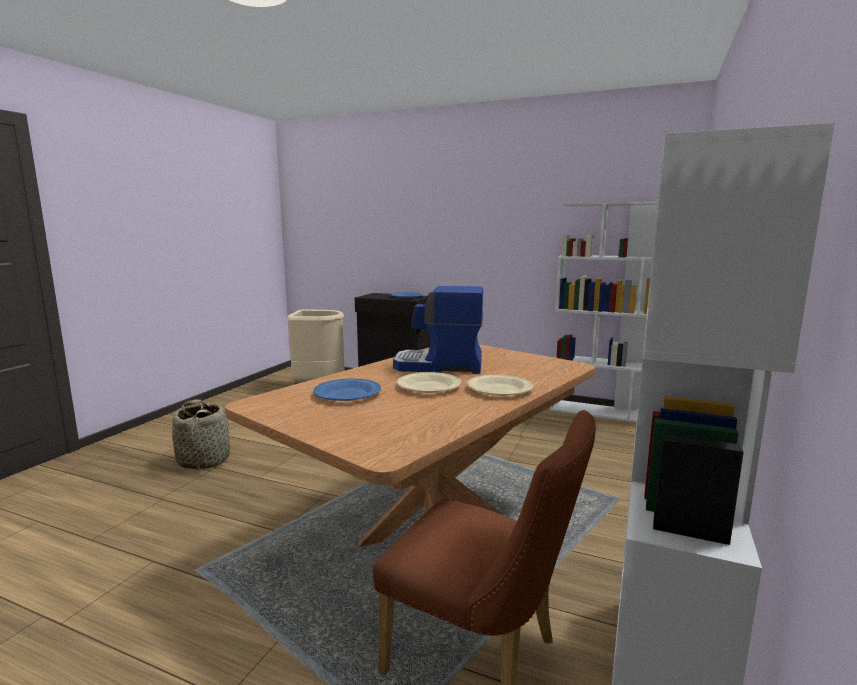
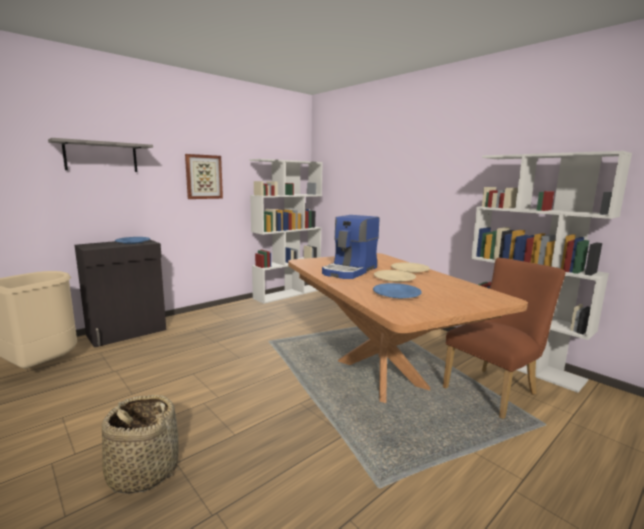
camera: 65 degrees left, 0 degrees up
none -> grey shelf [48,138,153,172]
none -> picture [185,154,223,199]

